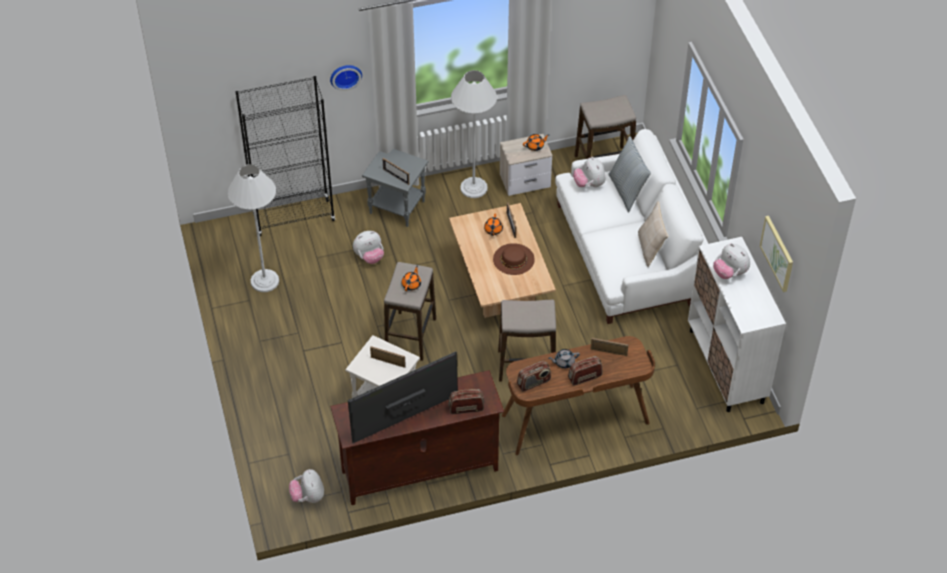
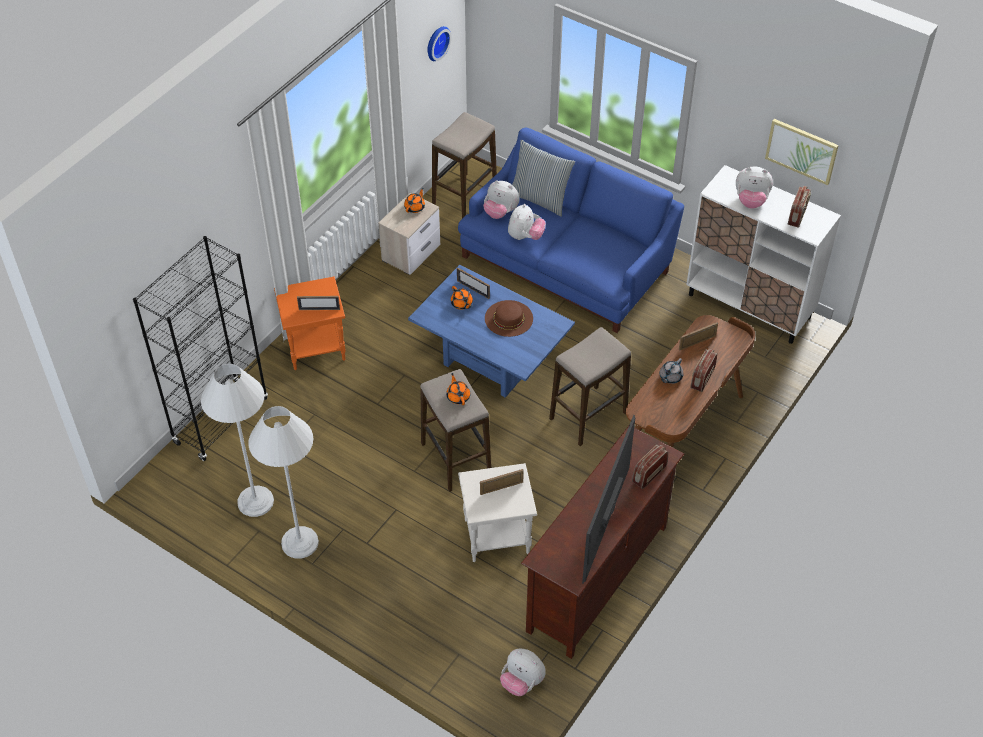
camera: 40 degrees left, 0 degrees up
wall clock [330,65,362,91] -> wall clock moved to [427,26,452,61]
plush toy [353,231,384,264] -> plush toy moved to [508,204,546,240]
grey side table [362,149,428,227] -> orange side table [274,276,346,370]
beige coffee table [449,203,556,318] -> blue coffee table [408,265,575,398]
white floor lamp [451,70,497,198] -> white floor lamp moved to [249,406,319,558]
radio [517,361,551,392] -> radio moved to [788,186,811,228]
white sofa [555,129,708,324] -> blue sofa [458,128,684,333]
beige pillow [638,201,668,267] -> none

